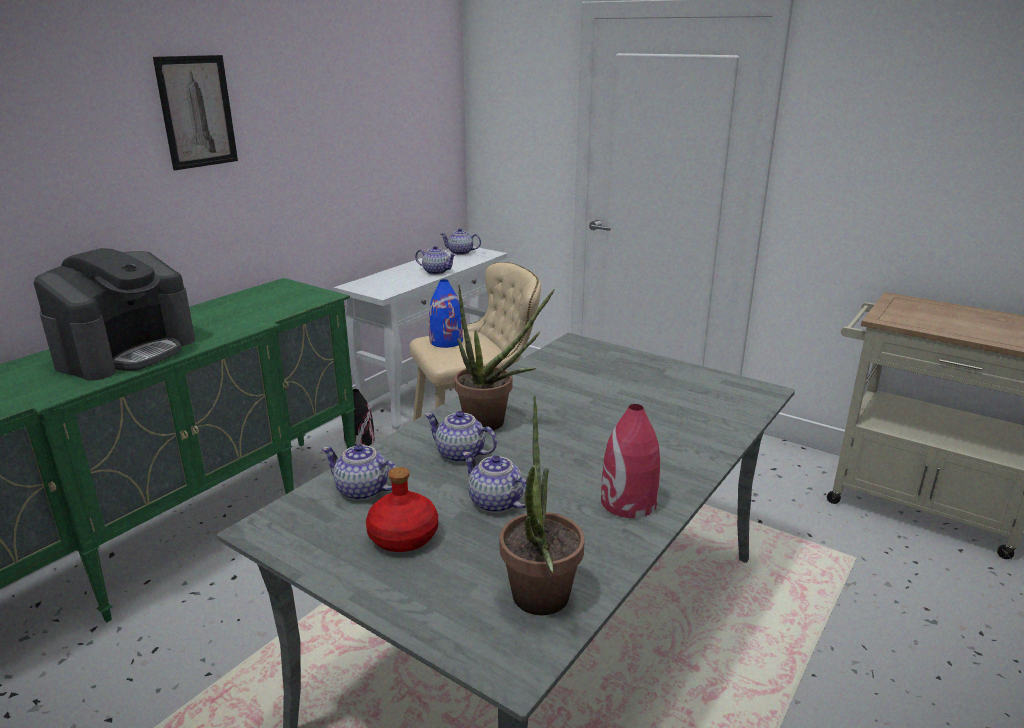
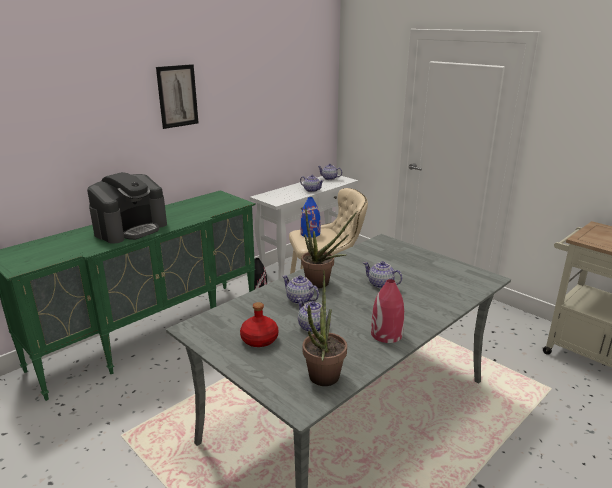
camera: 10 degrees right, 0 degrees up
teapot [322,444,396,501] -> teapot moved to [363,261,403,289]

